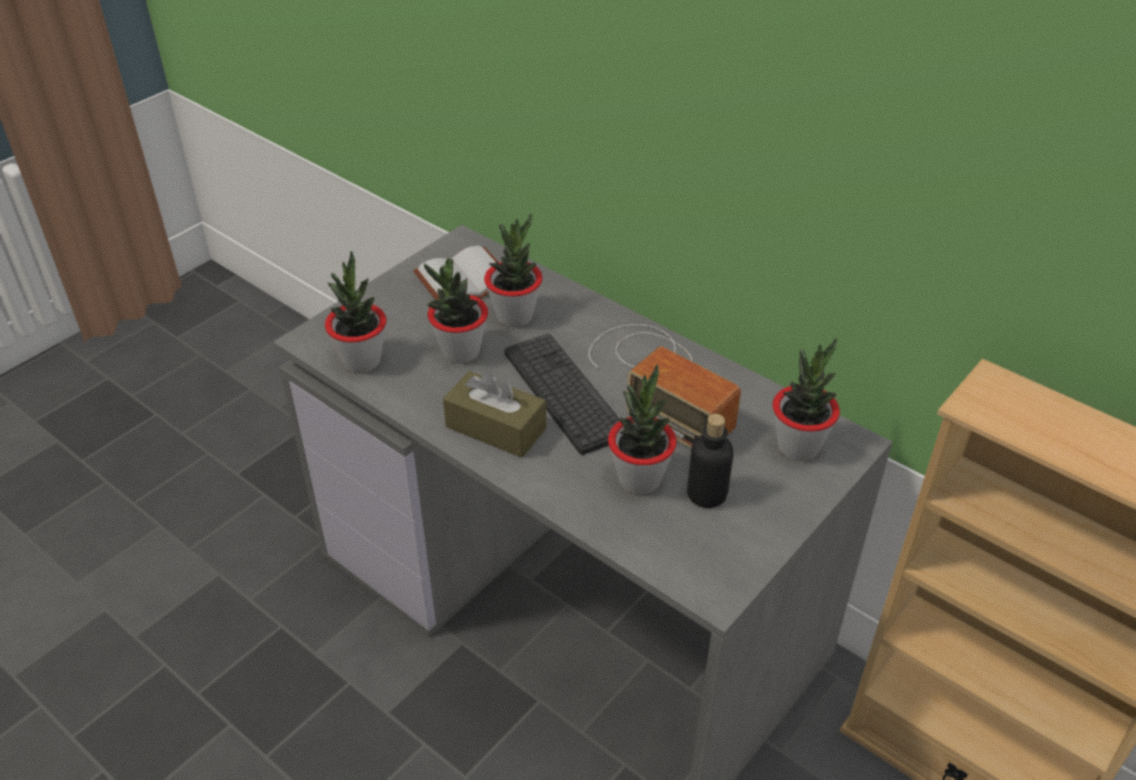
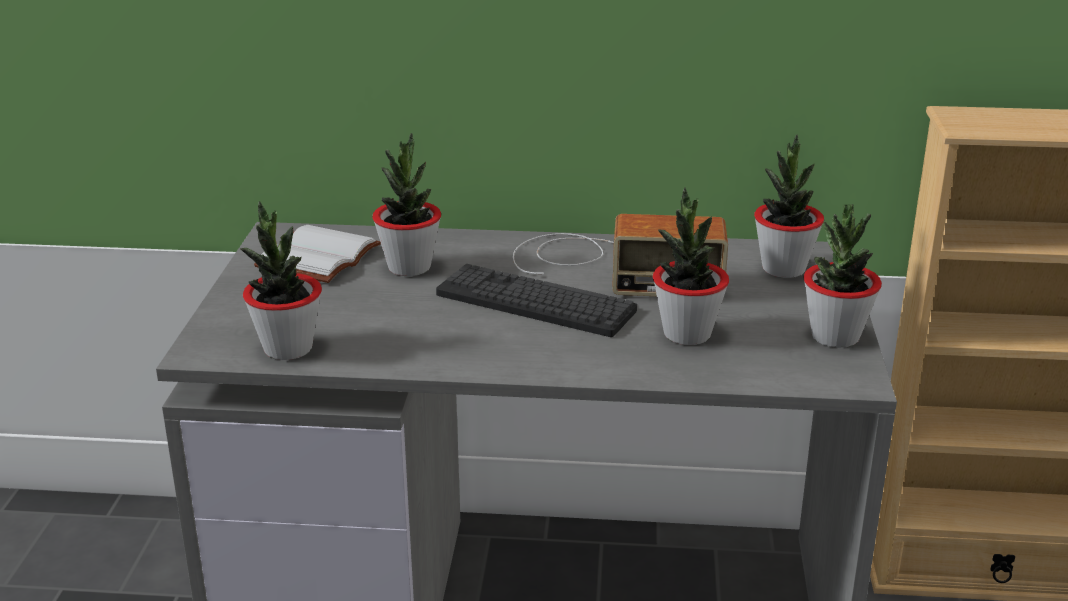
camera: 35 degrees left, 15 degrees down
potted plant [424,258,488,364] -> potted plant moved to [803,204,882,348]
brown tissue box [443,371,547,458] -> none
bottle [687,414,733,508] -> none

